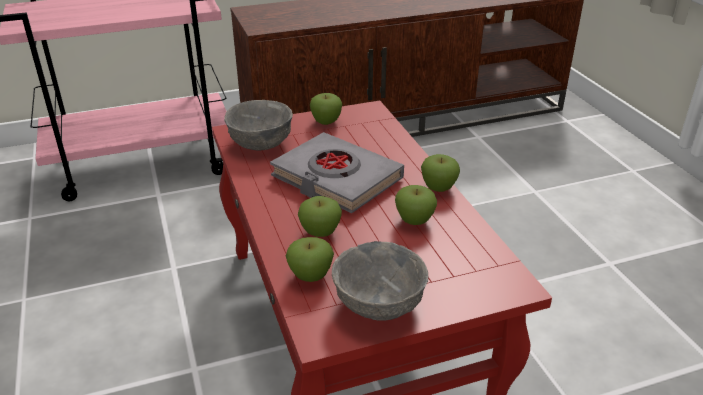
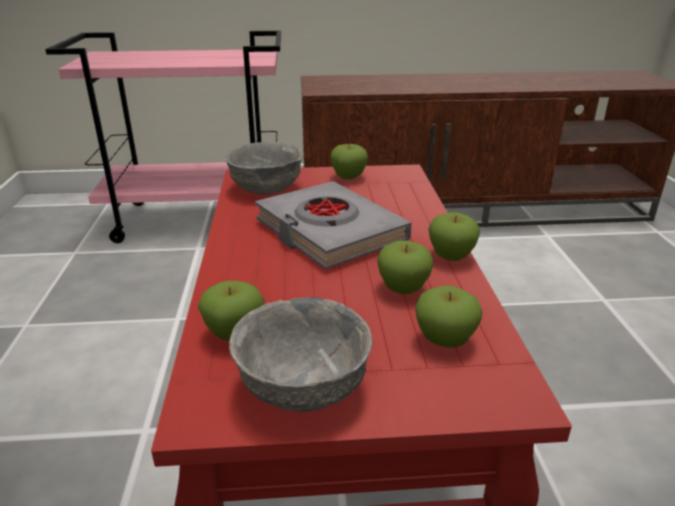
camera: 15 degrees right, 5 degrees down
apple [298,196,342,237] -> apple moved to [415,285,482,347]

